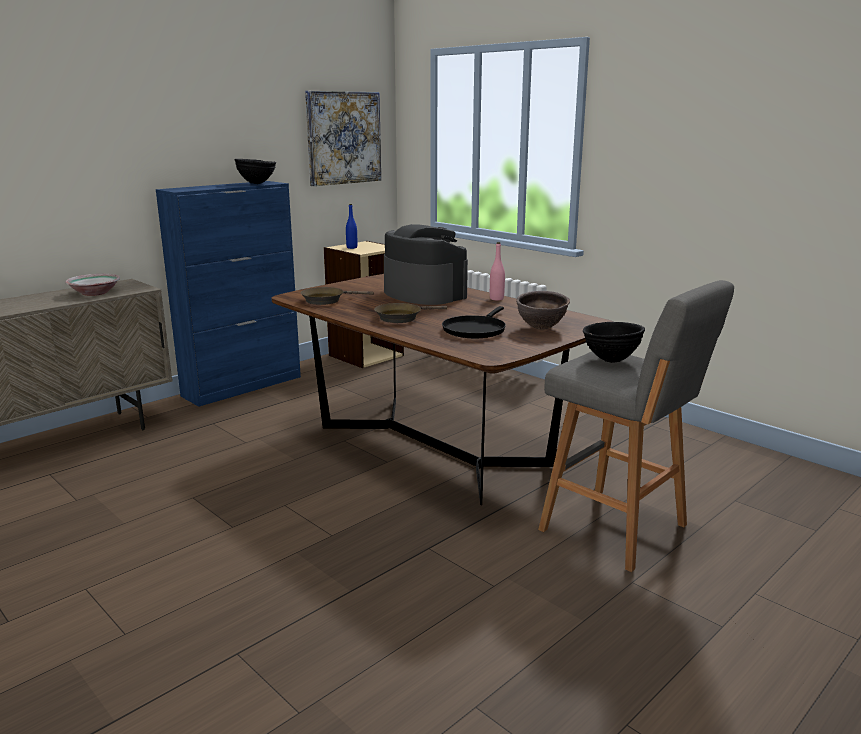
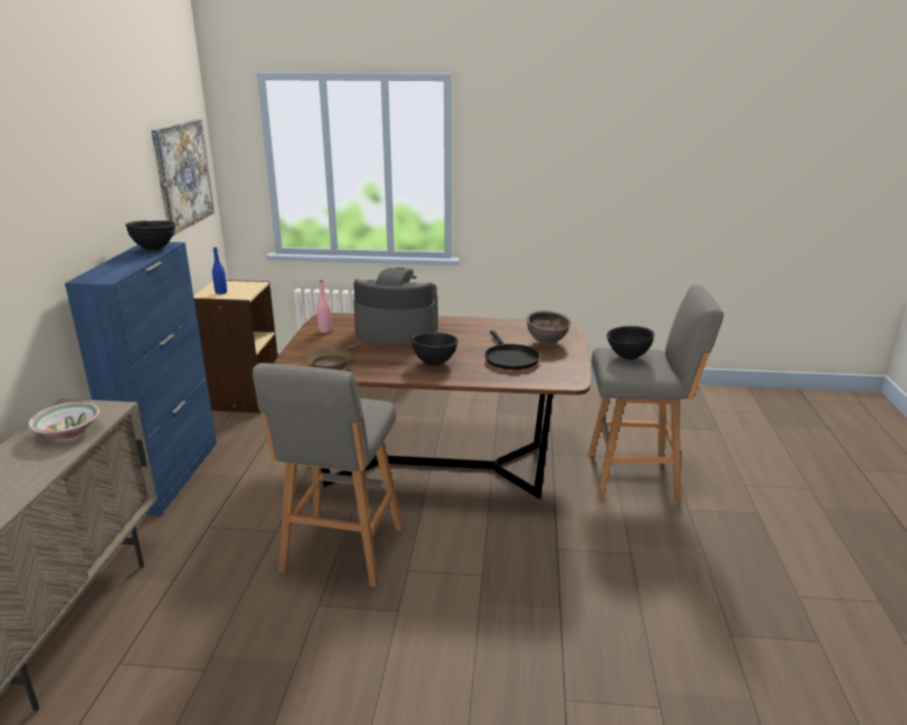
camera: 40 degrees left, 5 degrees up
brown frying pan [374,303,447,323] -> black bowl [411,333,458,366]
pink bottle [490,242,505,300] -> pink bottle moved to [317,280,332,333]
none -> grey stool [252,363,403,587]

